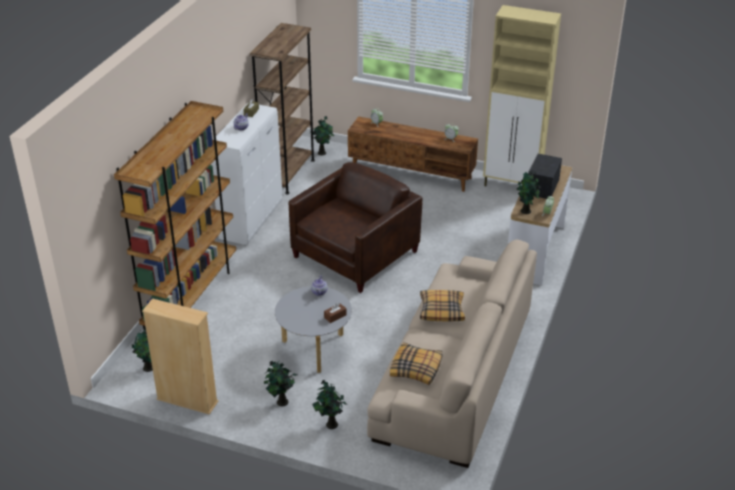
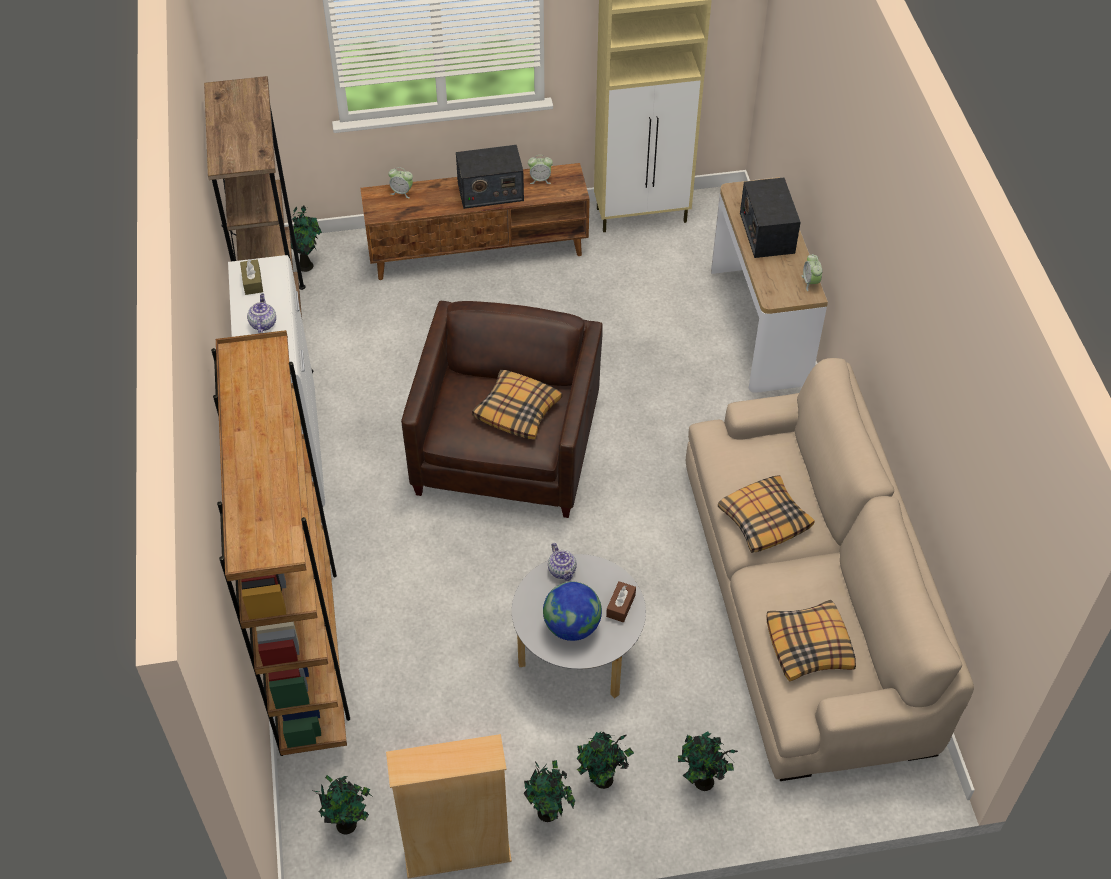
camera: 30 degrees left, 15 degrees up
potted plant [516,171,541,214] -> potted plant moved to [523,760,575,822]
none -> radio [456,145,524,209]
none -> pillow [472,370,562,439]
none -> globe [543,582,602,641]

